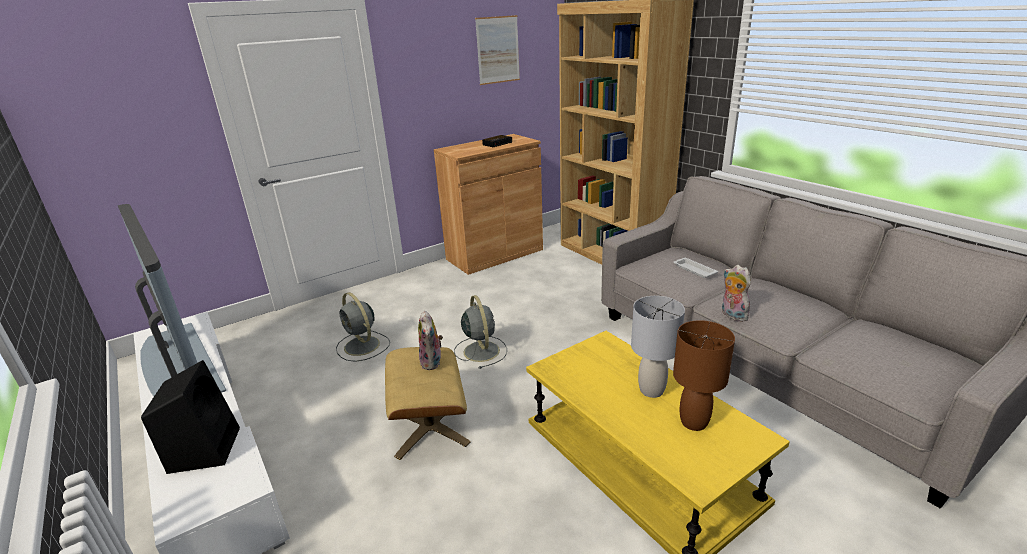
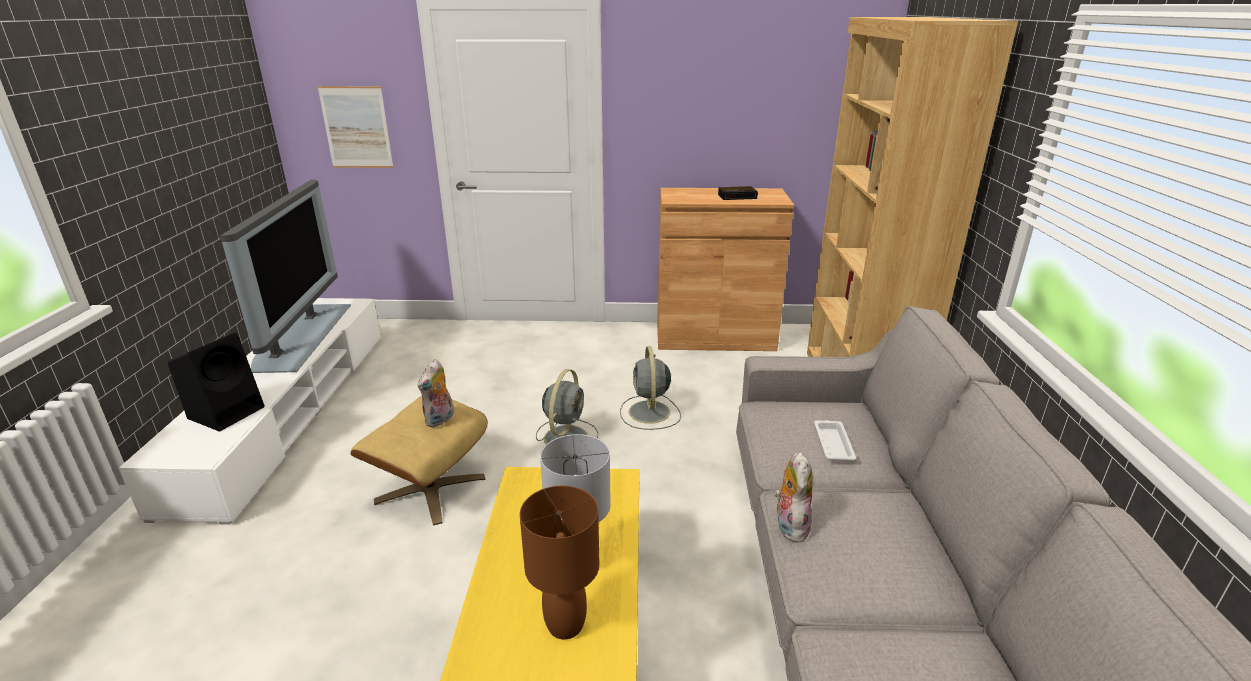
camera: 35 degrees right, 0 degrees up
grey fan [336,292,390,362] -> grey fan moved to [620,346,681,430]
picture [475,15,520,85] -> picture moved to [317,86,394,168]

